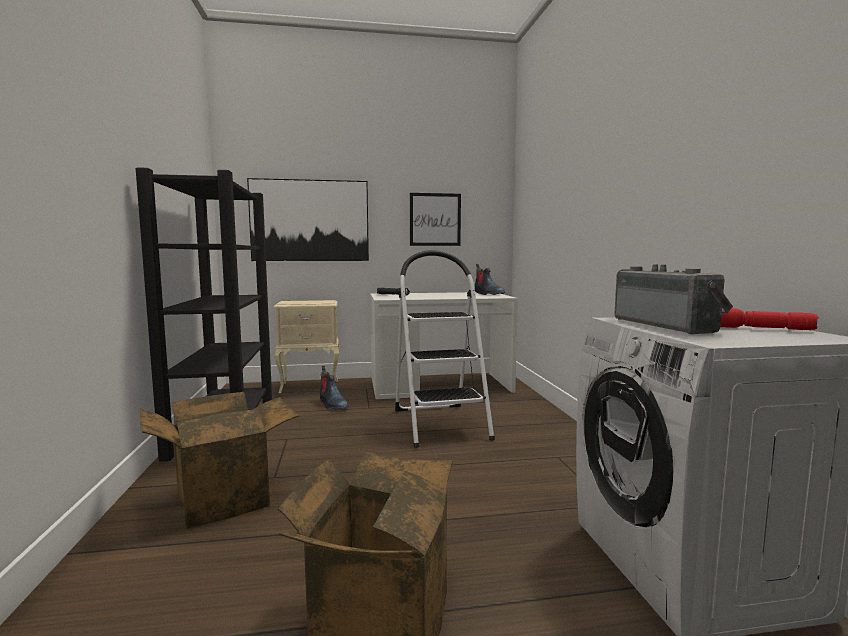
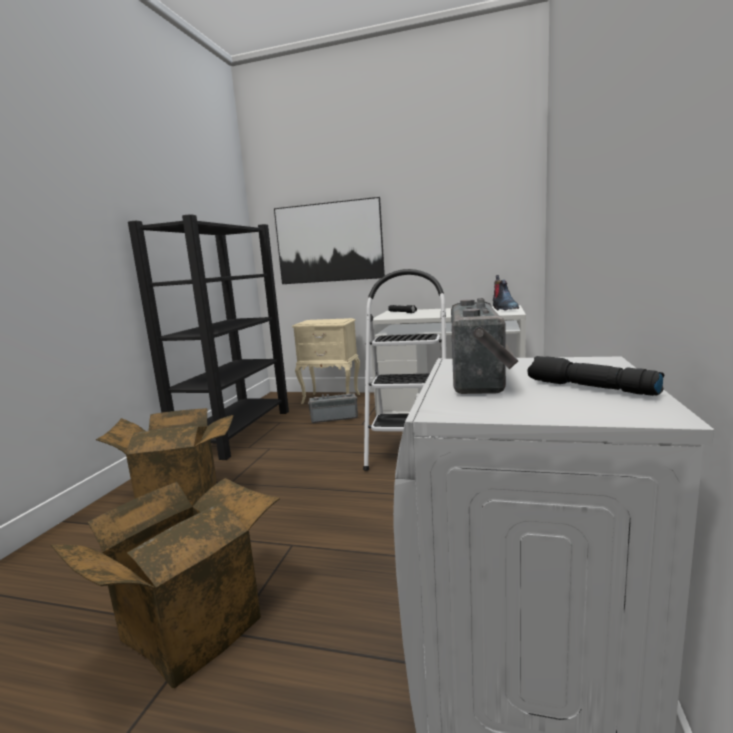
camera: 25 degrees right, 5 degrees up
boot [320,366,349,410] -> radio [308,393,358,423]
picture [410,193,461,246] -> none
red flashlight [721,308,818,330] -> black flashlight [528,356,664,396]

